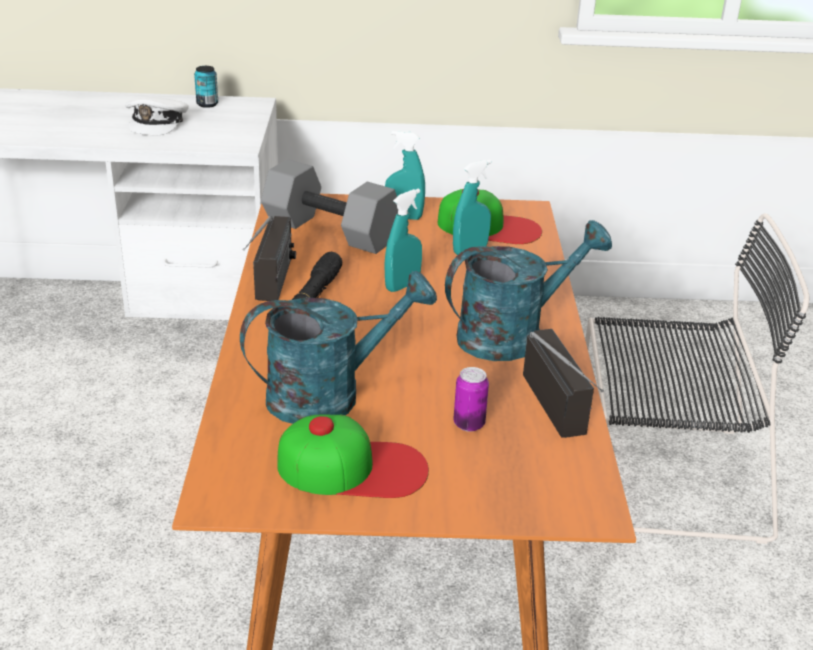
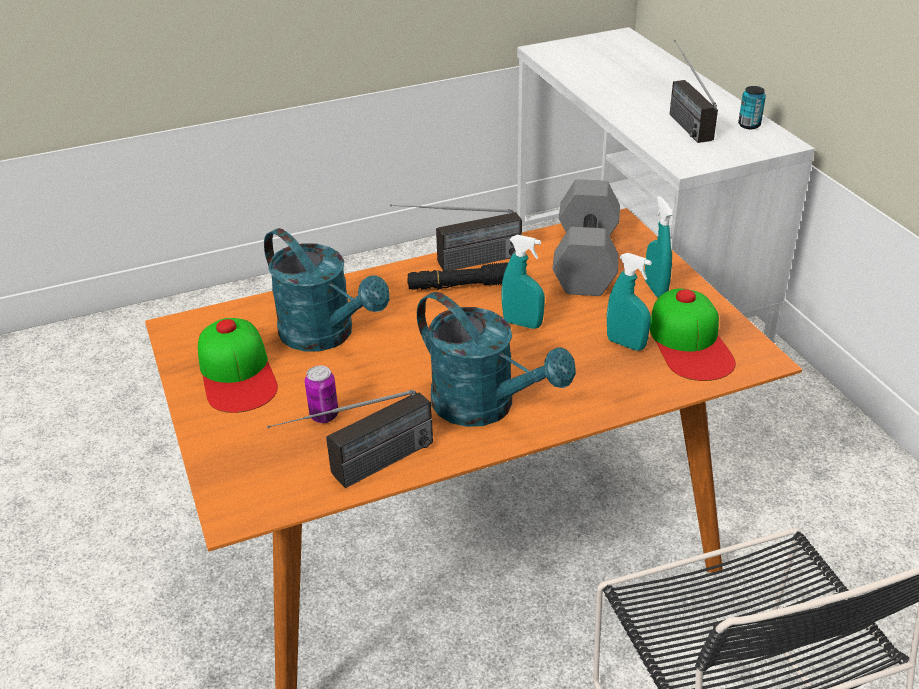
camera: 70 degrees right, 5 degrees up
white cap [125,96,189,136] -> radio [670,40,718,143]

